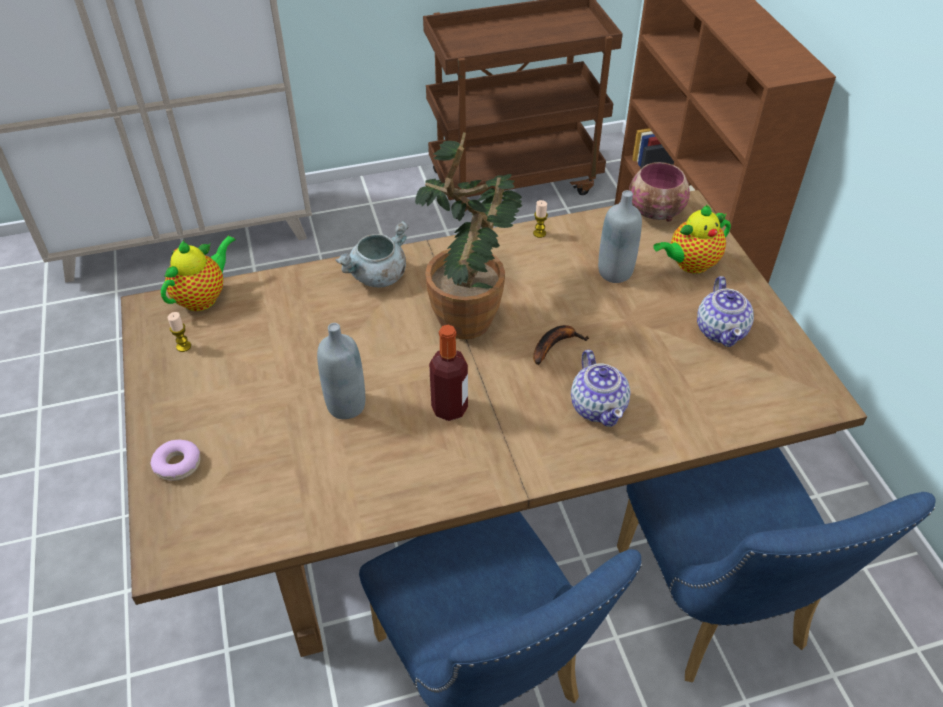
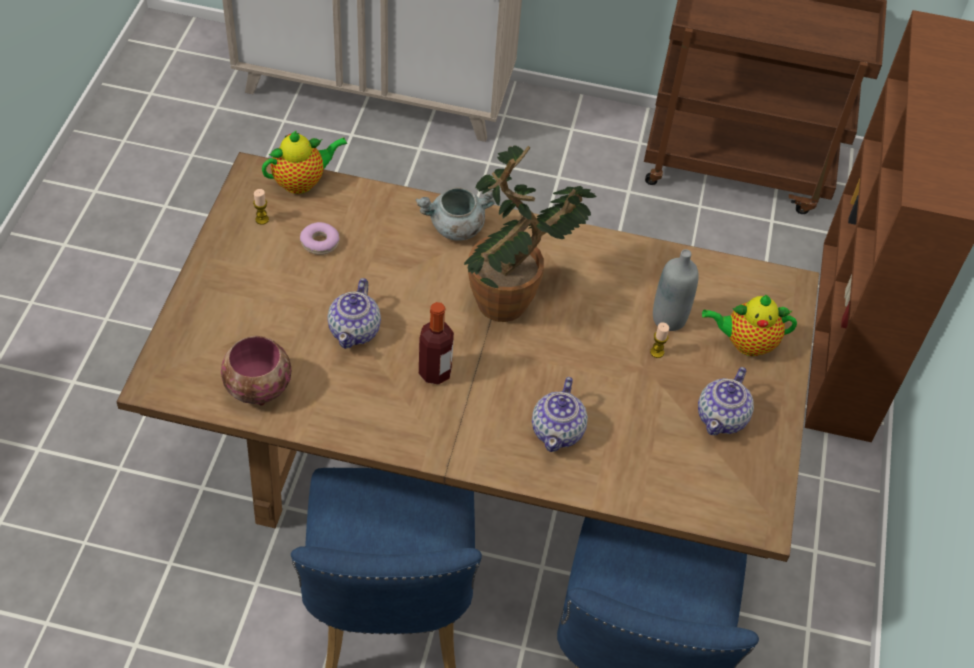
camera: 25 degrees right, 5 degrees up
donut [150,440,201,481] -> donut moved to [300,222,339,255]
grey bottle [317,323,365,419] -> teapot [327,278,381,349]
candle [533,200,548,238] -> candle moved to [650,323,669,358]
banana [533,325,589,365] -> none
bowl [629,162,690,222] -> bowl moved to [221,336,291,405]

